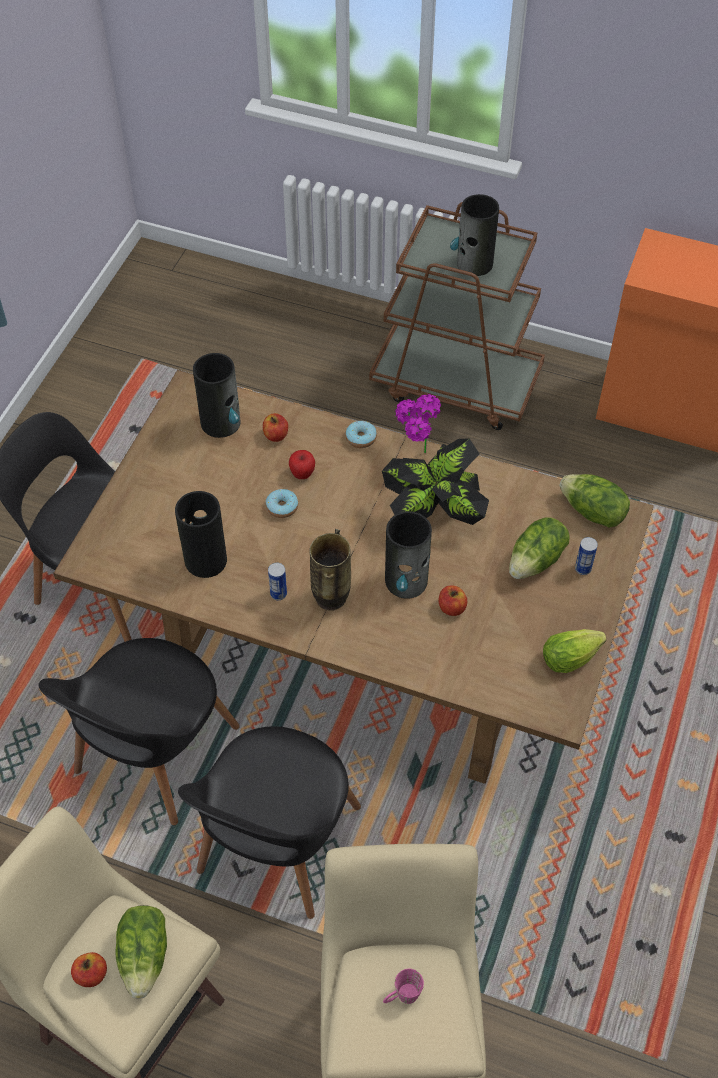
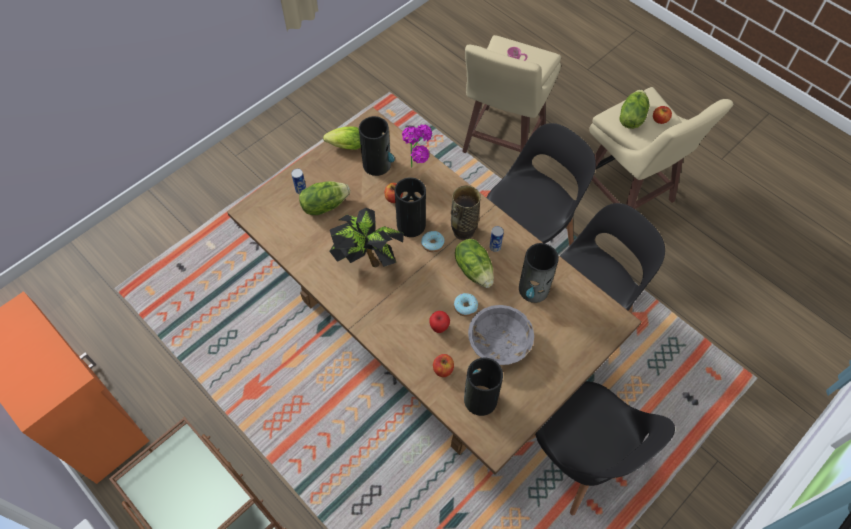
camera: 155 degrees left, 5 degrees up
donut [345,421,377,448] -> donut moved to [421,231,445,252]
potted plant [395,394,441,453] -> potted plant moved to [402,125,432,167]
vase [450,194,499,276] -> vase moved to [359,116,395,176]
lettuce [559,474,630,528] -> lettuce moved to [455,239,494,288]
none -> grey bowl [468,305,534,365]

